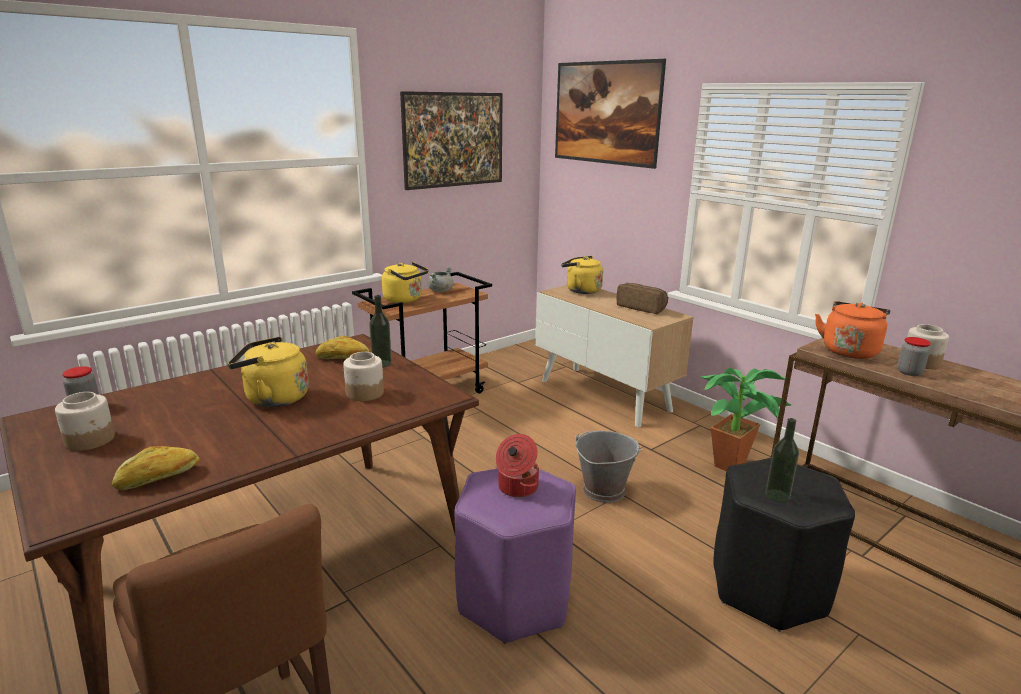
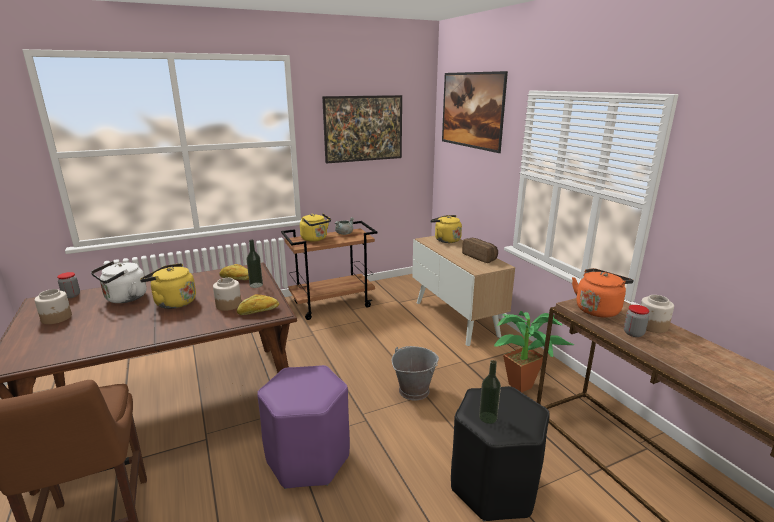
camera: 15 degrees right, 0 degrees up
bread [112,446,200,490] -> bread moved to [237,294,279,315]
cooking pot [495,434,539,497] -> none
none -> white kettle [91,261,146,303]

